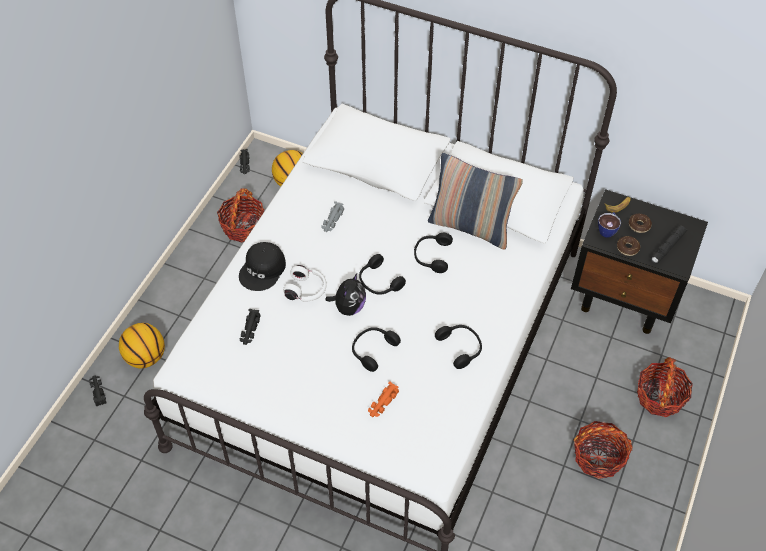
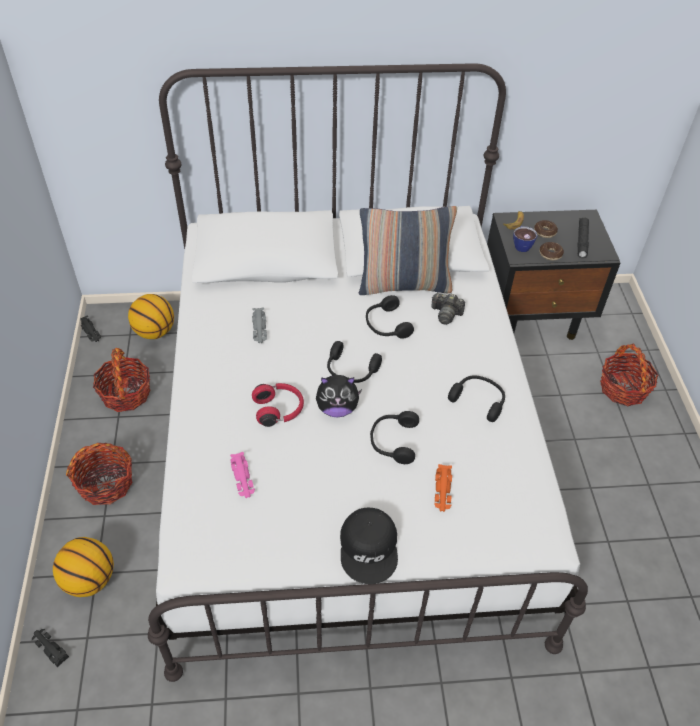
camera: 30 degrees left, 5 degrees down
black cap [239,242,286,291] -> black cap moved to [340,508,398,584]
black toy car [239,309,261,345] -> pink toy car [230,452,255,498]
white headphones [283,265,327,301] -> red headphones [252,383,304,427]
plush toy [325,274,366,316] -> plush toy turned 90 degrees clockwise [316,375,362,418]
basket [574,421,633,479] -> basket moved to [66,443,132,505]
none -> camera [432,293,465,325]

